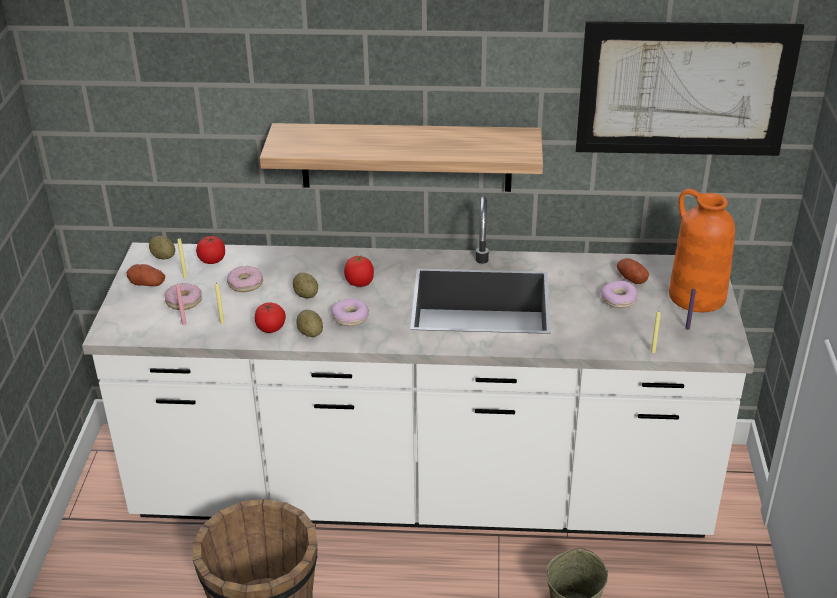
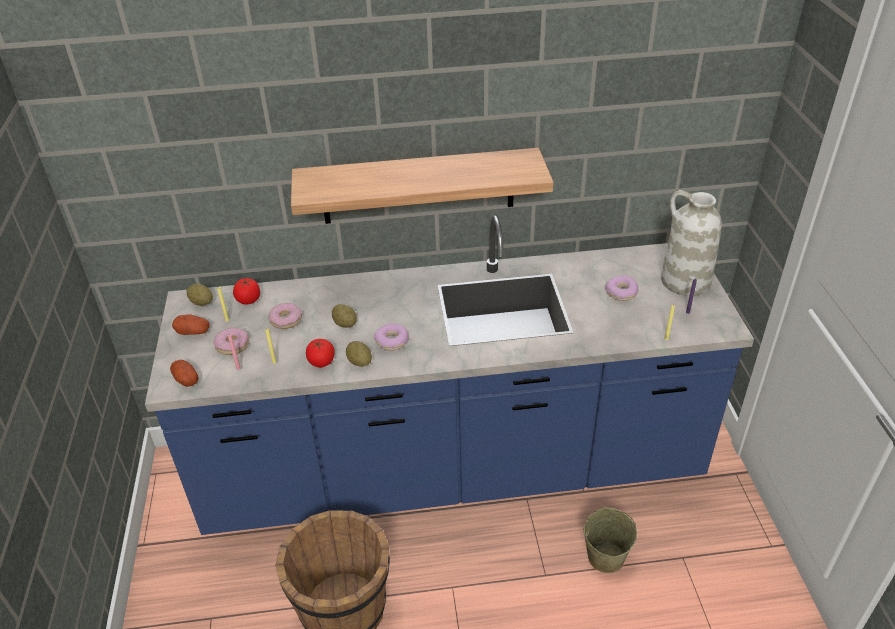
camera: 10 degrees left, 5 degrees up
white counter [82,197,754,538] -> blue counter [145,215,754,535]
tomato [344,255,374,287] -> none
picture [576,21,805,156] -> none
potato [617,258,649,284] -> potato moved to [170,360,199,387]
orange vase [669,189,735,312] -> white vase [661,190,722,296]

